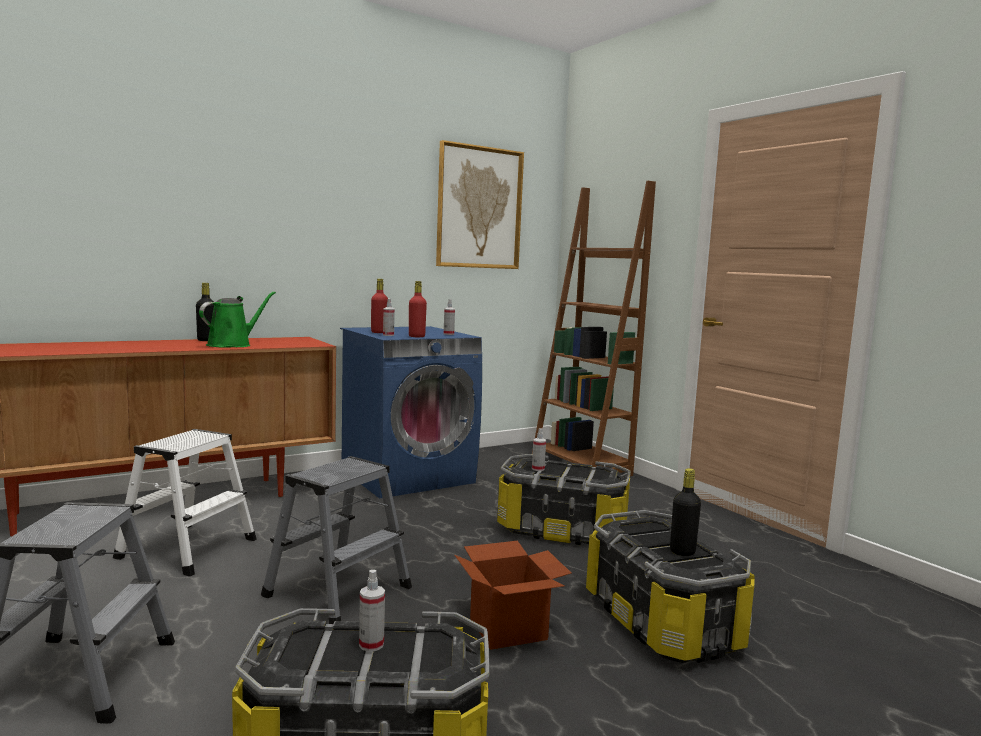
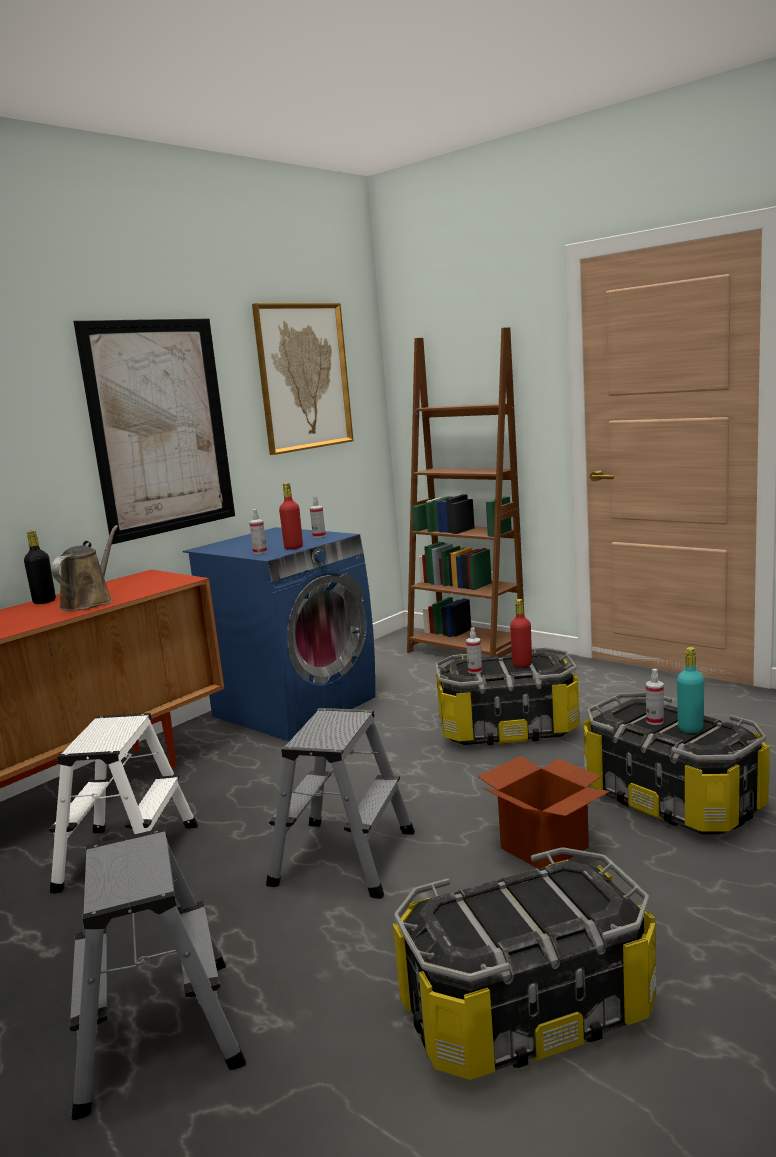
camera: 15 degrees left, 5 degrees up
green watering can [199,291,276,348] -> brown watering can [51,525,118,611]
spray bottle [359,570,385,652] -> spray bottle moved to [646,669,664,725]
red bottle [371,279,388,333] -> red bottle moved to [510,599,532,668]
black bottle [670,468,701,556] -> turquoise bottle [677,647,704,733]
none -> picture [73,318,235,544]

